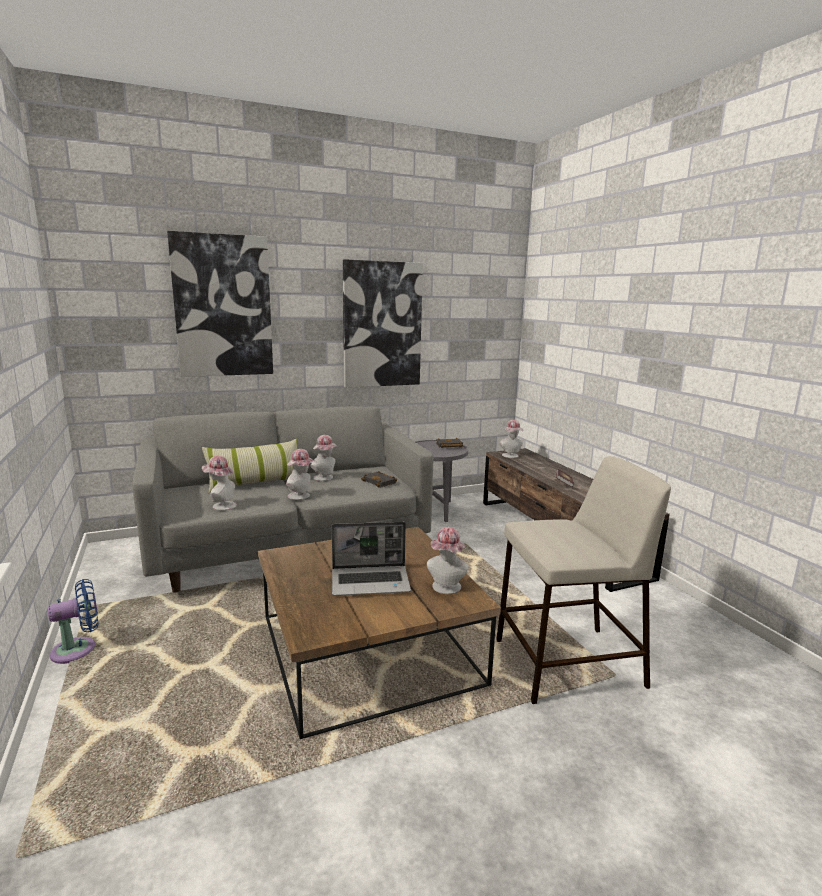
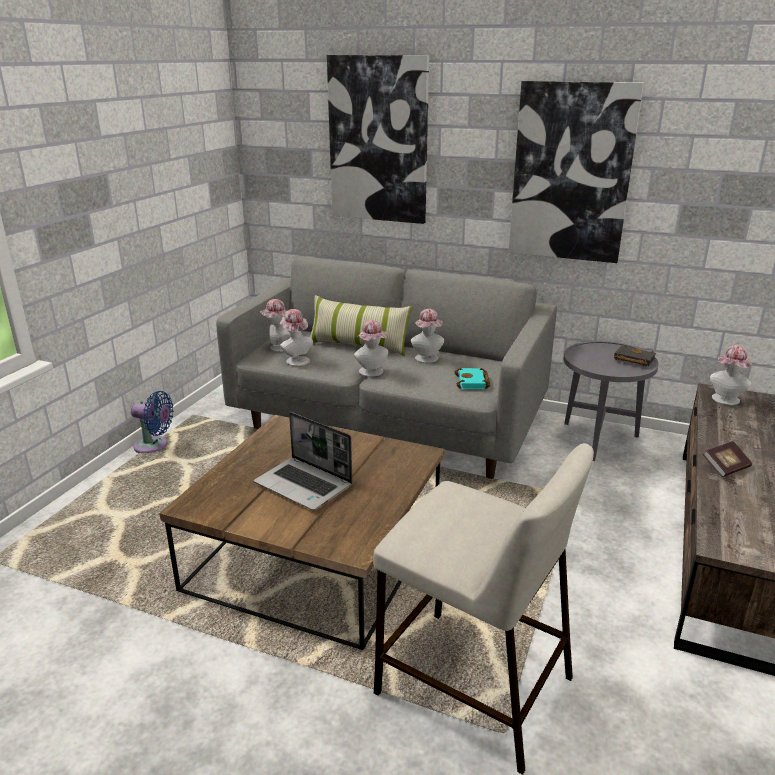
camera: 45 degrees right, 10 degrees up
black book [361,471,397,488] -> turquoise book [455,368,490,389]
hat [427,527,469,594] -> hat moved to [260,299,291,352]

